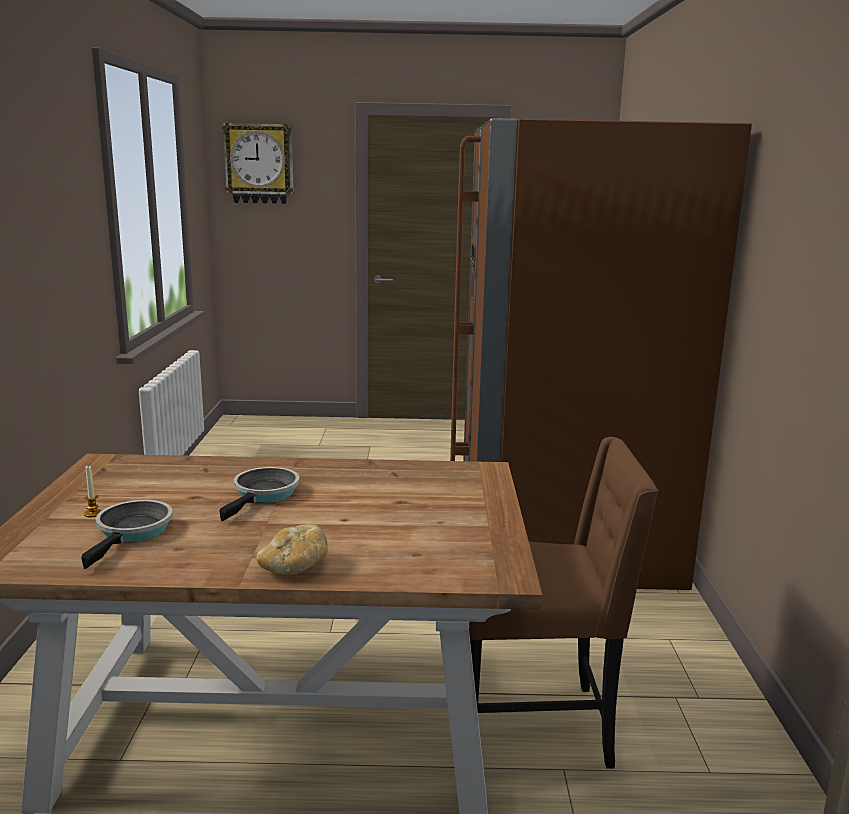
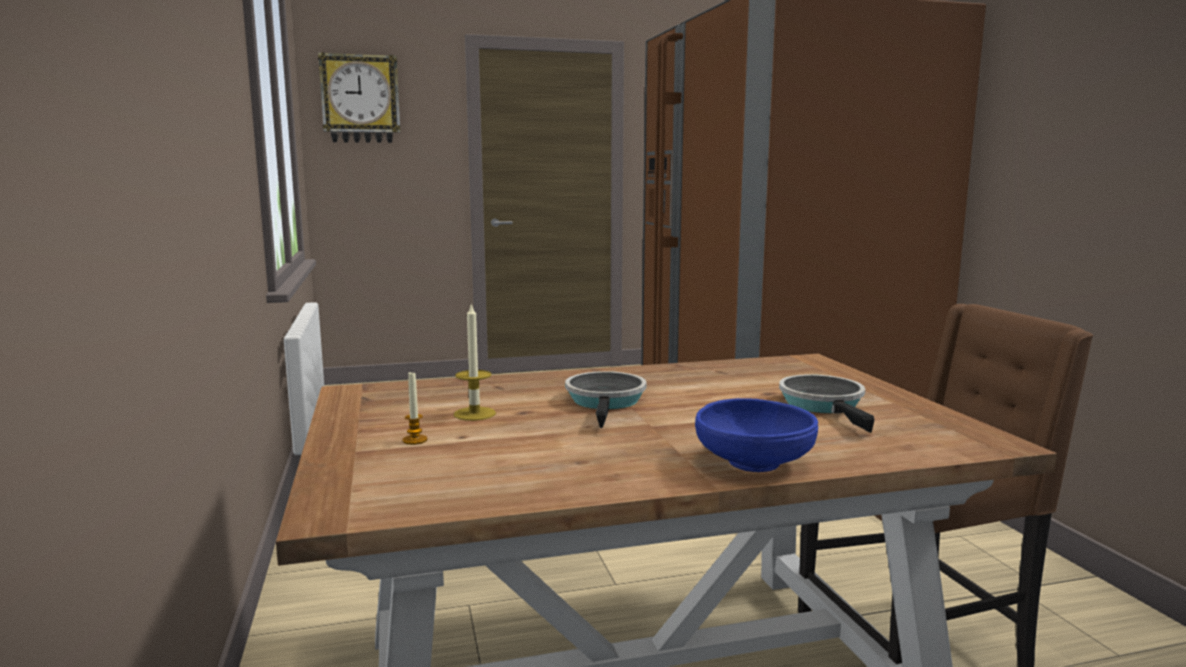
camera: 15 degrees left, 5 degrees down
frying pan [81,500,173,569] -> frying pan moved to [779,374,875,433]
bread [256,524,328,575] -> blue bowl [695,398,818,472]
none -> candle [454,305,496,421]

